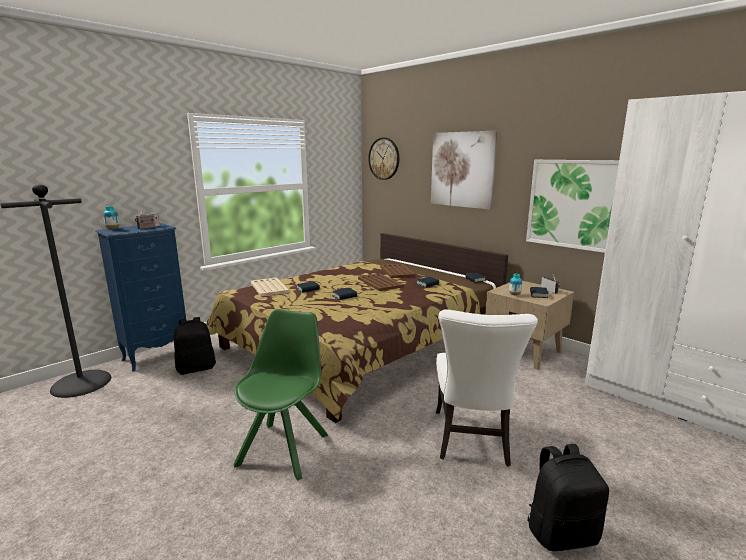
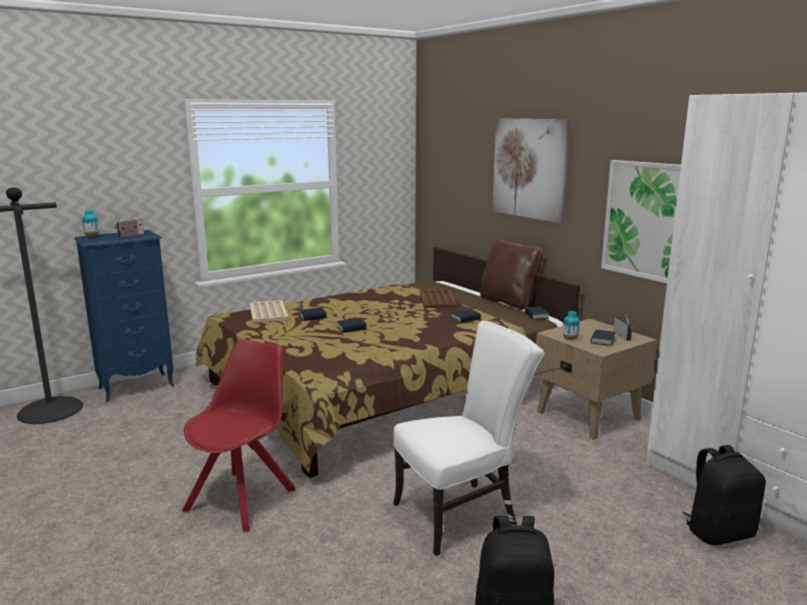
camera: 10 degrees right, 0 degrees up
black backpack [174,317,216,375] -> black backpack moved to [682,445,766,545]
green chair [234,309,328,481] -> red chair [182,339,296,532]
brown tray [358,273,403,291] -> none
wall clock [368,138,399,180] -> none
white chair [436,309,538,467] -> white chair turned 135 degrees counterclockwise [393,321,545,556]
none -> brown pillow [480,239,543,310]

